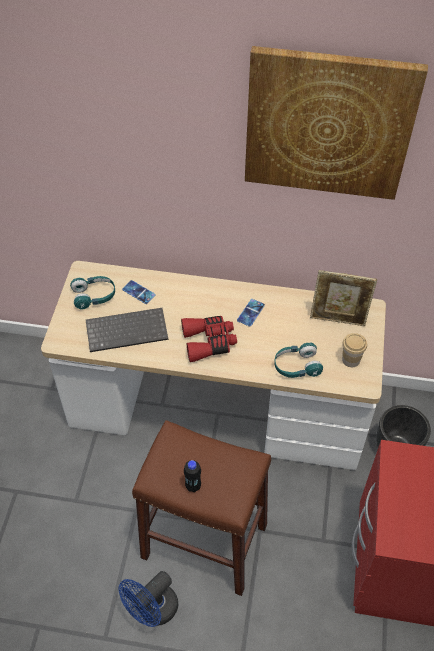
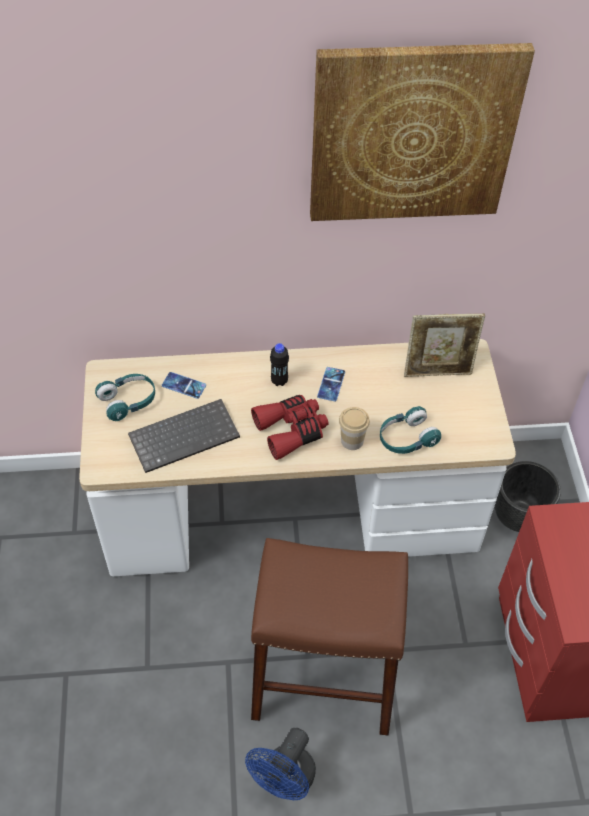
camera: 15 degrees left, 0 degrees up
black bottle [184,460,201,492] -> black bottle moved to [270,343,289,386]
cup [342,333,367,367] -> cup moved to [339,407,370,450]

